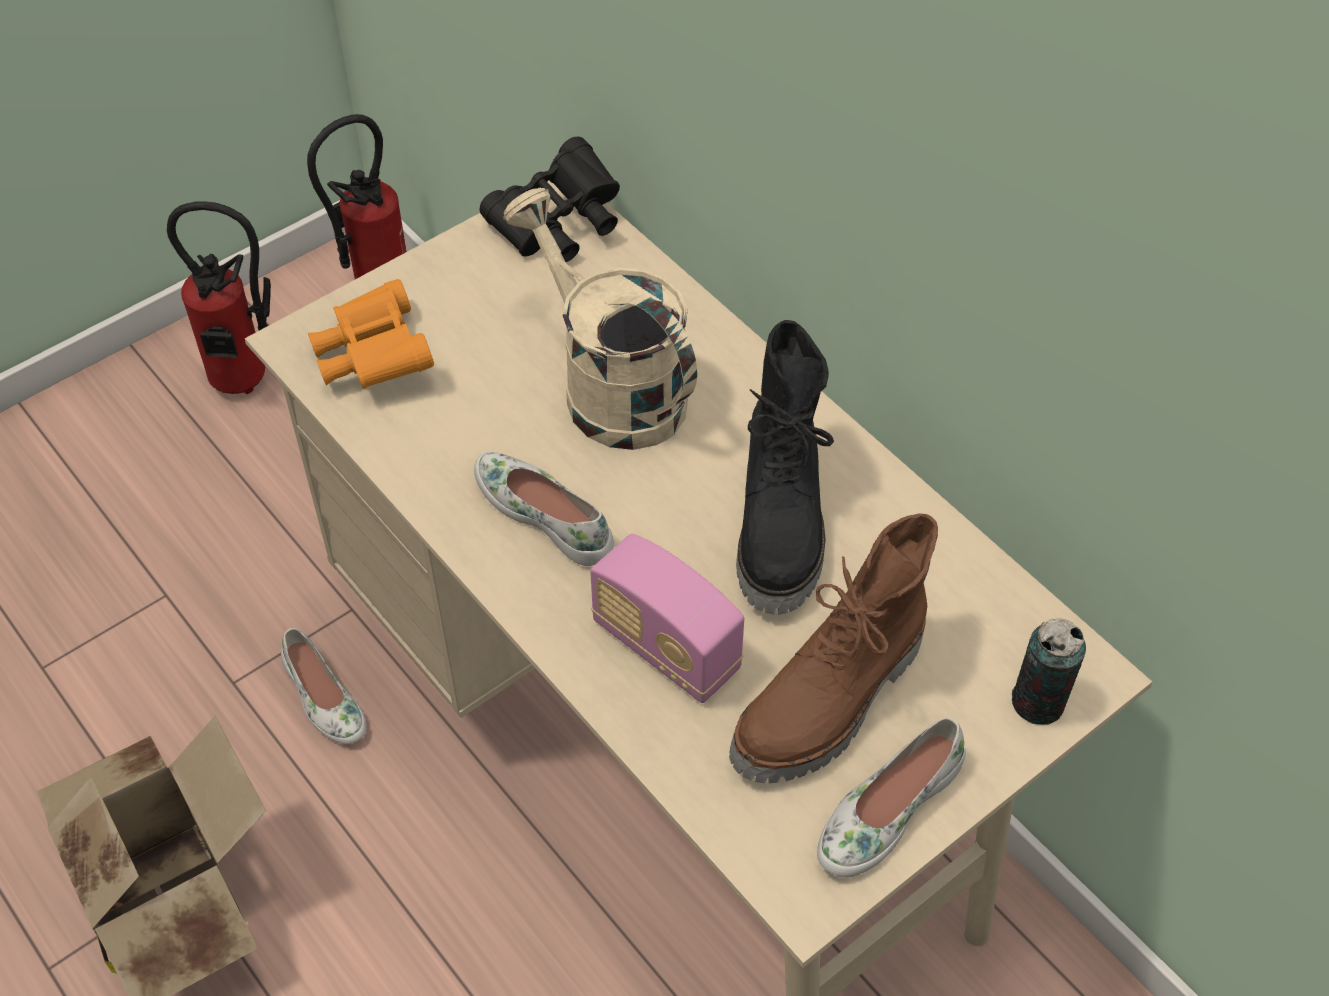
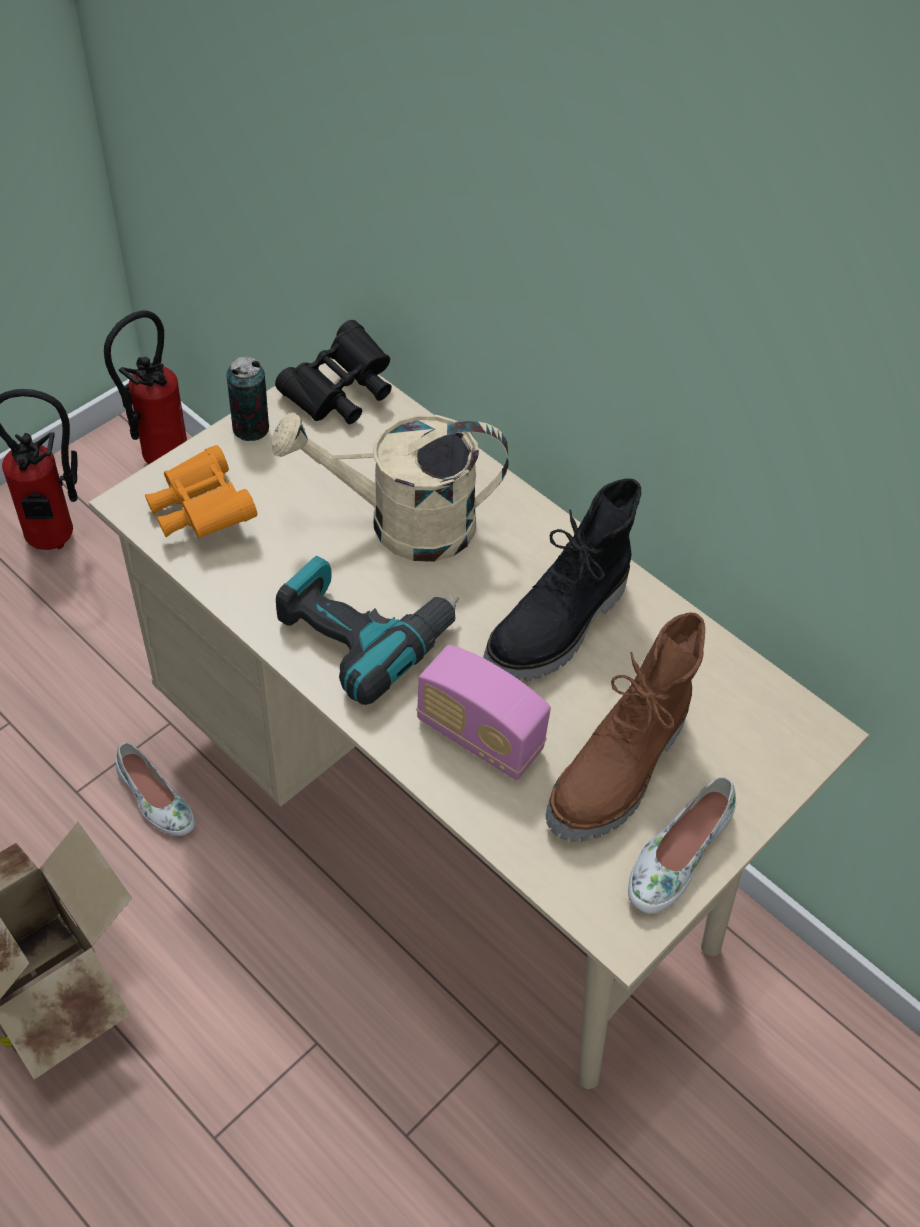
camera: 10 degrees left, 0 degrees up
white shoe [474,451,614,566] -> power drill [276,556,459,705]
beige watering can [503,188,697,450] -> beige watering can turned 45 degrees counterclockwise [272,412,509,562]
black boot [736,320,834,615] -> black boot turned 45 degrees clockwise [483,478,641,681]
can [1012,618,1086,725] -> can moved to [226,357,269,441]

